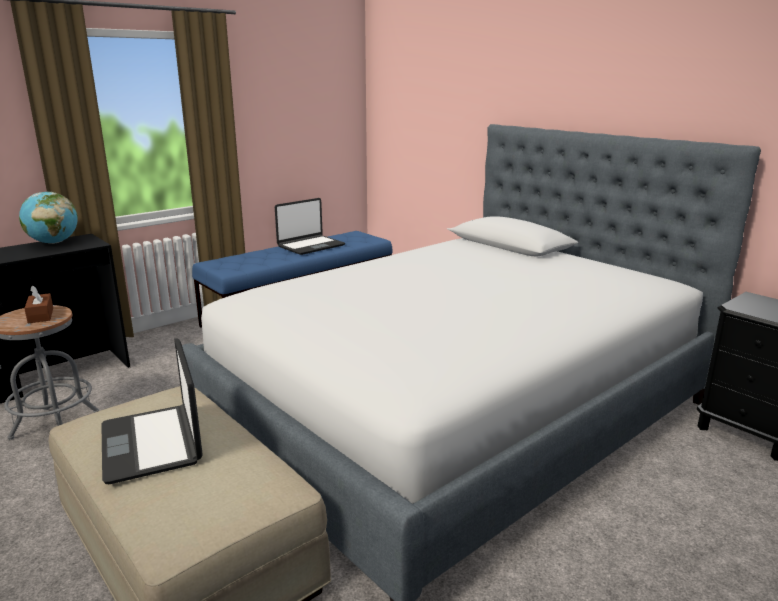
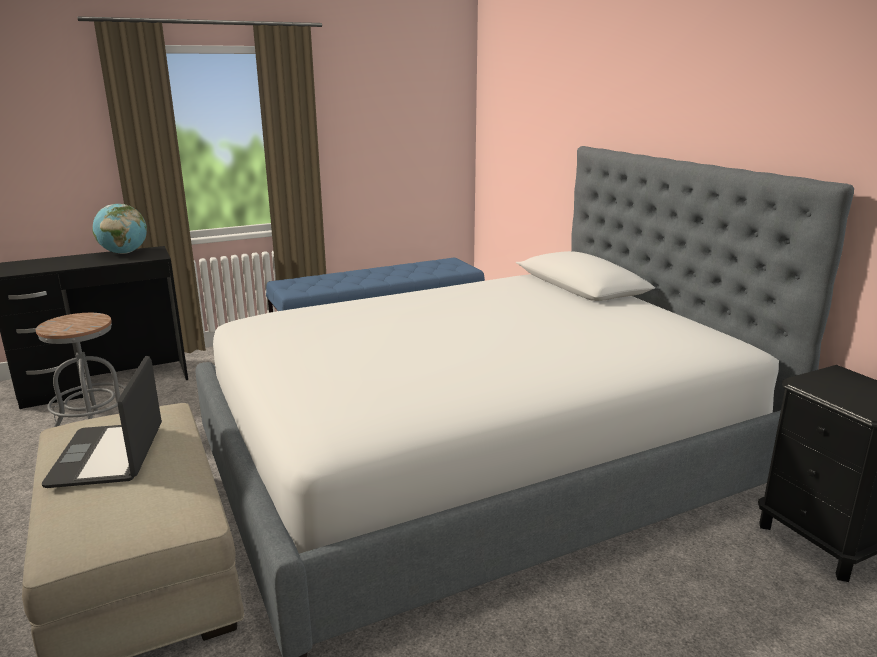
camera: 15 degrees right, 0 degrees up
brown tissue box [24,285,53,323] -> none
laptop [275,198,345,255] -> none

